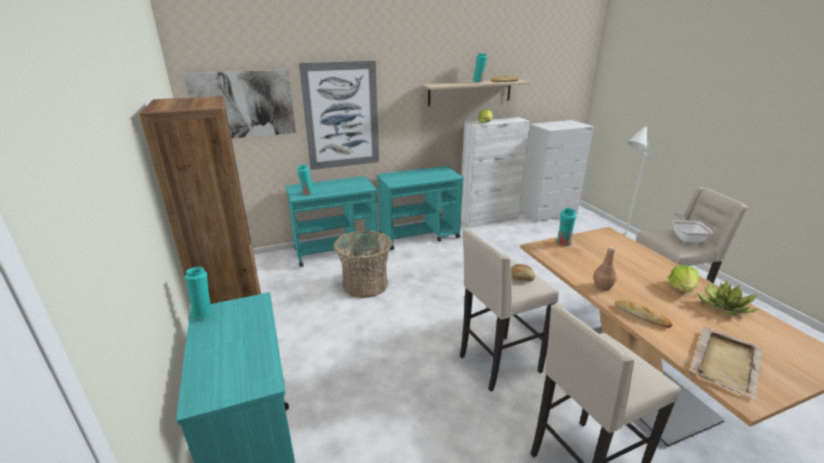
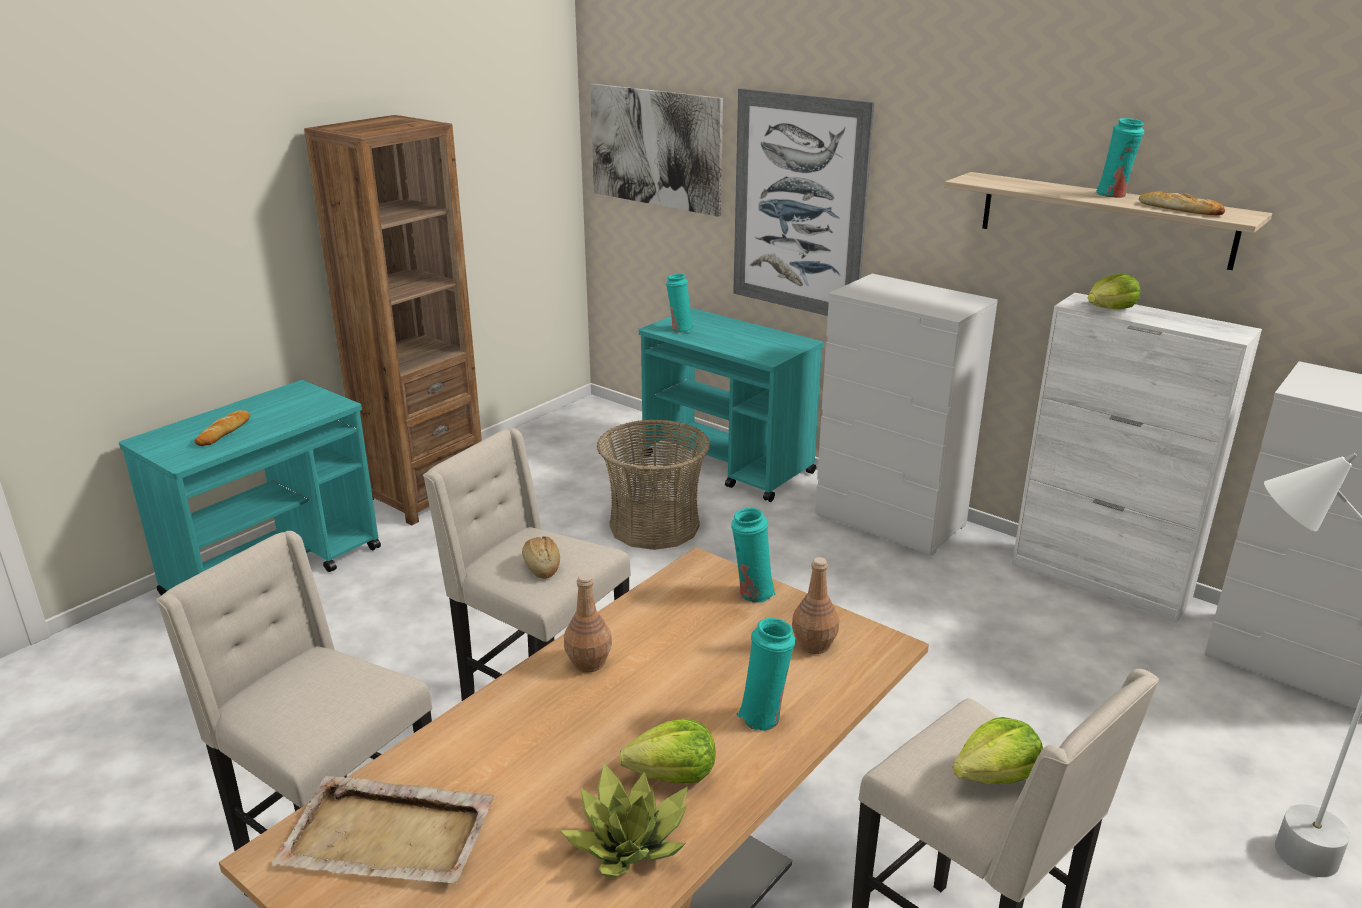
camera: 60 degrees right, 0 degrees up
turquoise vase [185,267,212,319] -> turquoise vase moved to [736,618,795,731]
turquoise cart [377,166,464,250] -> white dresser [815,274,998,557]
bread [615,300,673,328] -> bread moved to [195,410,250,446]
frying pan [673,212,713,243] -> lettuce [953,717,1043,784]
none -> brown bottle [792,557,839,654]

